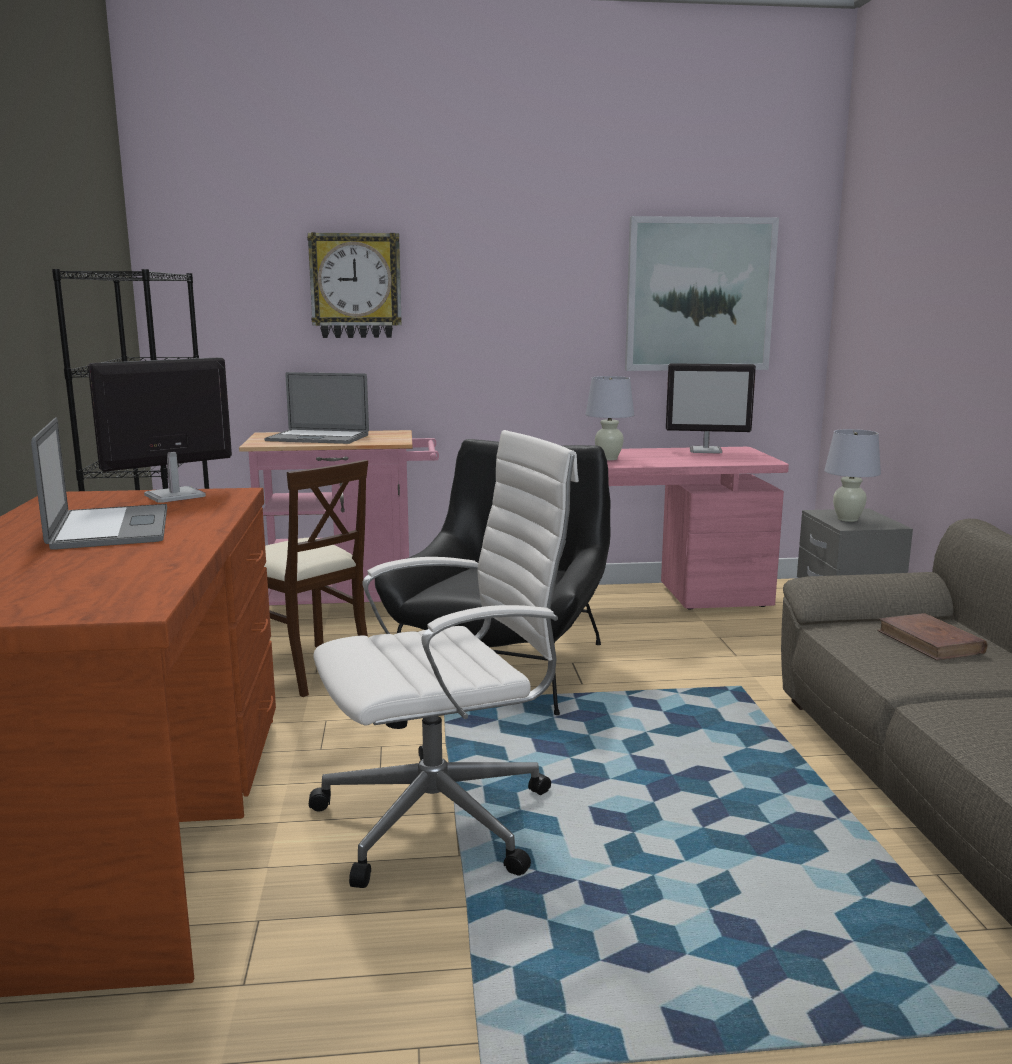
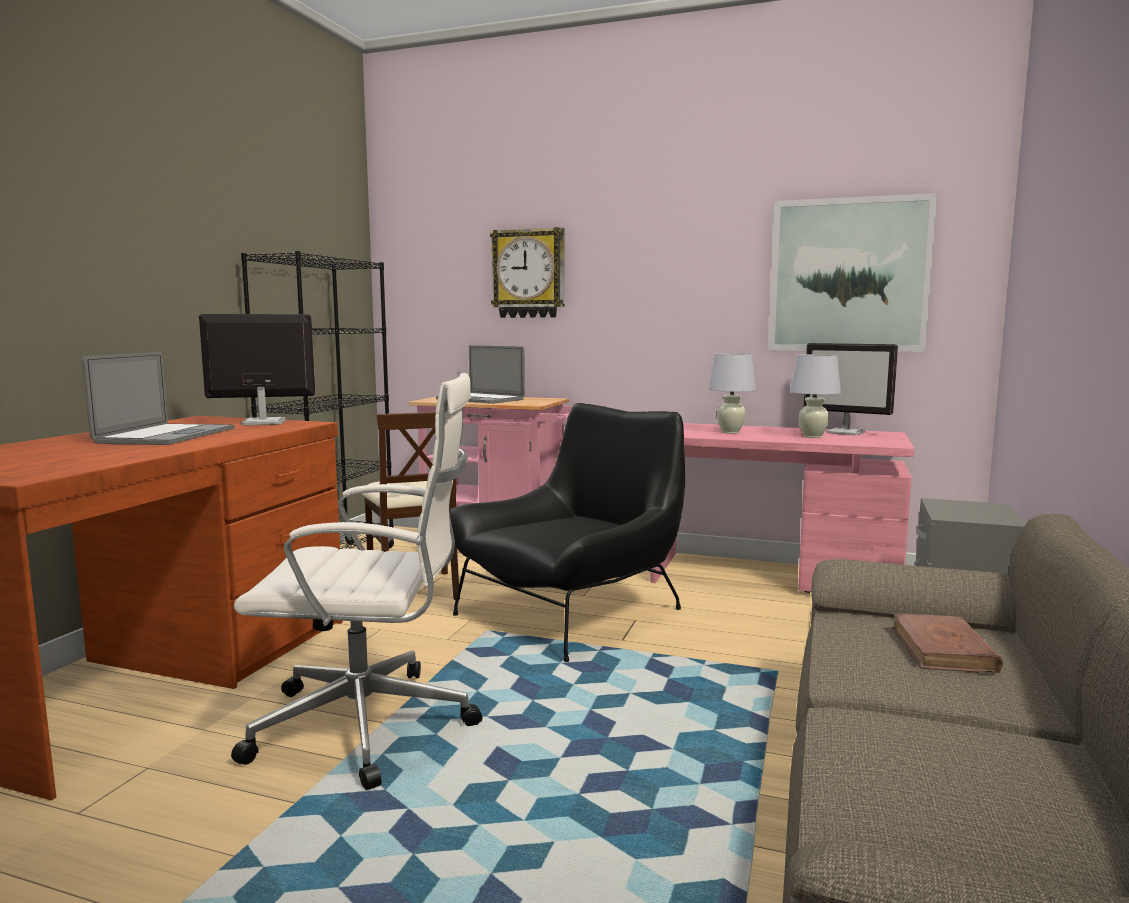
camera: 25 degrees right, 5 degrees down
white table lamp [824,429,881,522] -> white table lamp moved to [790,354,841,438]

